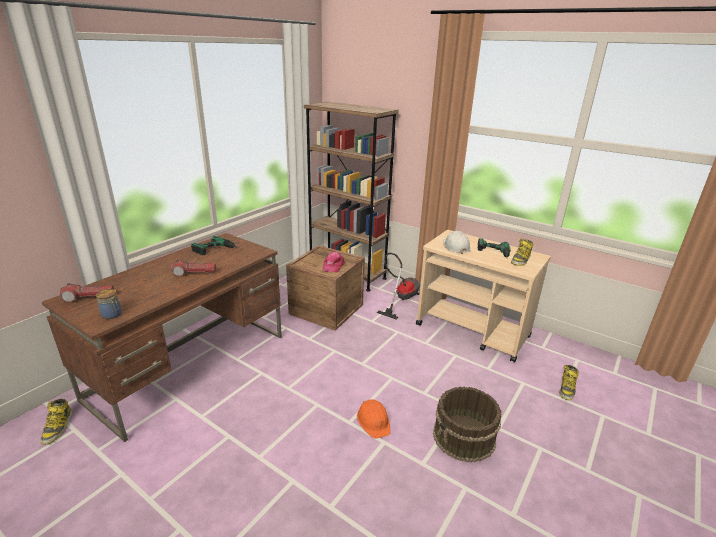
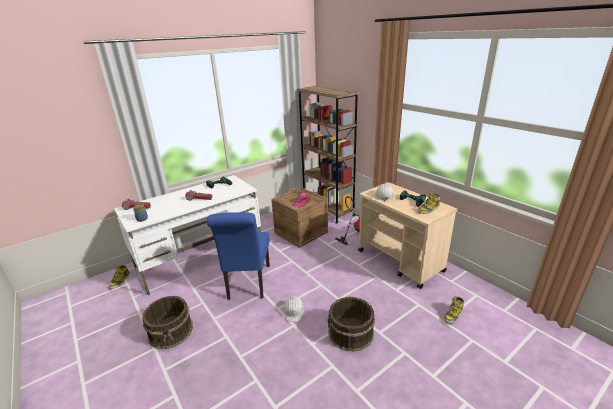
camera: 20 degrees right, 0 degrees up
brown desk [42,233,282,442] -> white desk [114,175,261,295]
orange hard hat [357,399,391,439] -> white hard hat [283,296,305,322]
none -> brown bucket [142,296,193,349]
none -> blue chair [207,212,270,300]

